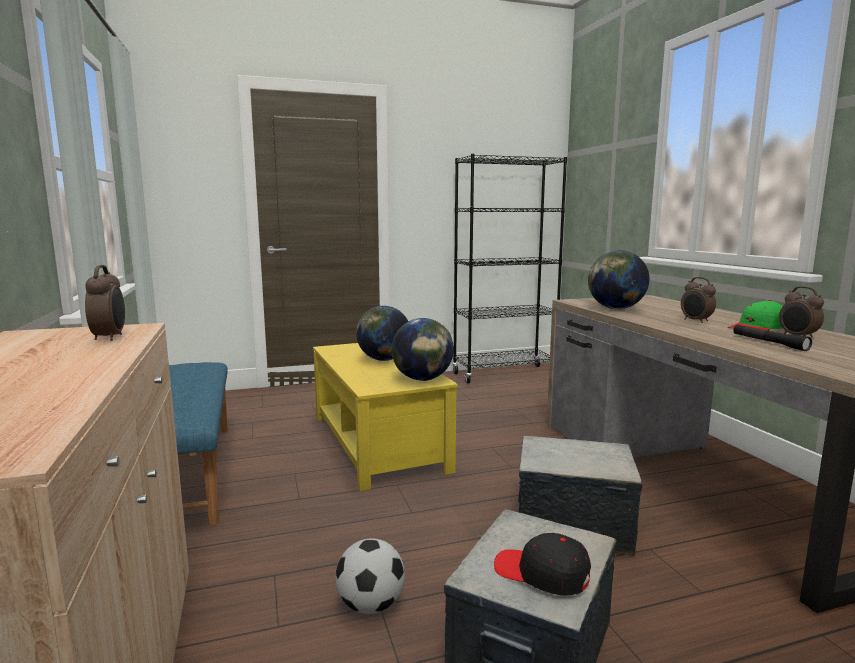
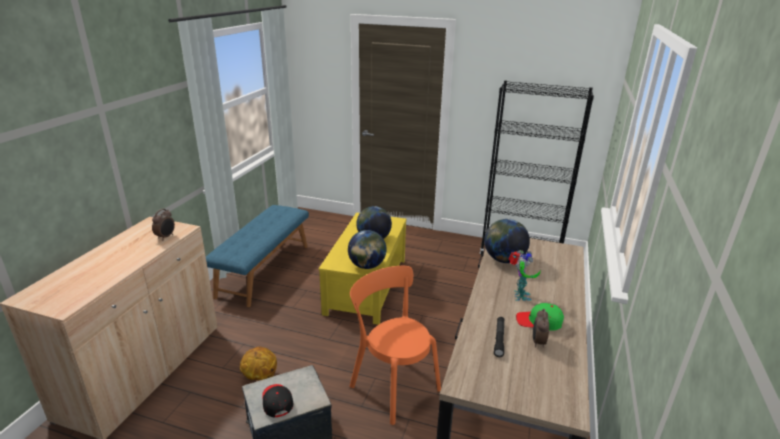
camera: 35 degrees right, 15 degrees up
football [335,538,405,614] -> basketball [240,347,277,380]
storage box [518,436,642,556] -> orange chair [350,266,441,425]
alarm clock [681,277,716,323] -> toy robot [509,250,540,301]

